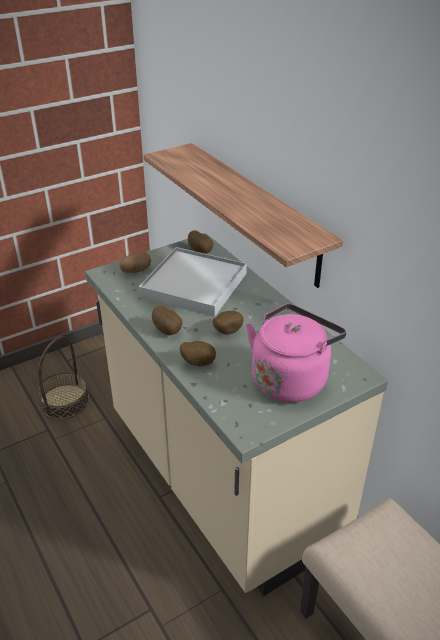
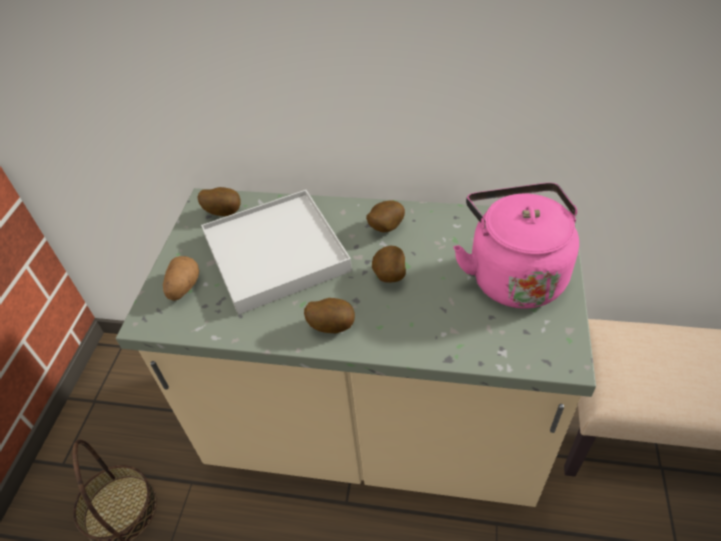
camera: 45 degrees left, 10 degrees up
shelf [144,143,343,288] -> none
potato [180,341,216,366] -> potato moved to [366,200,405,232]

